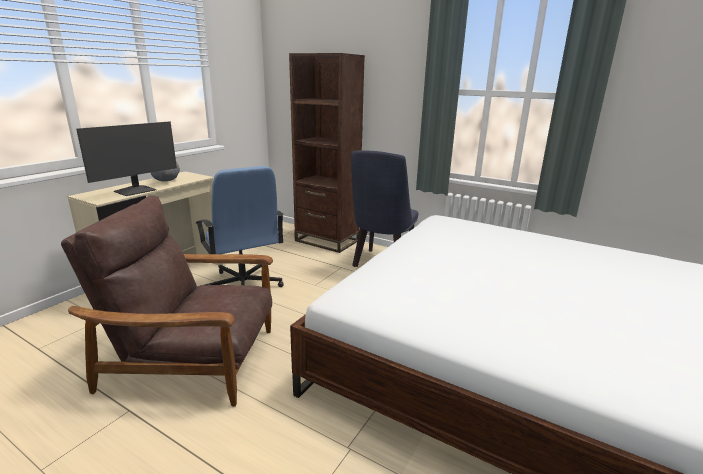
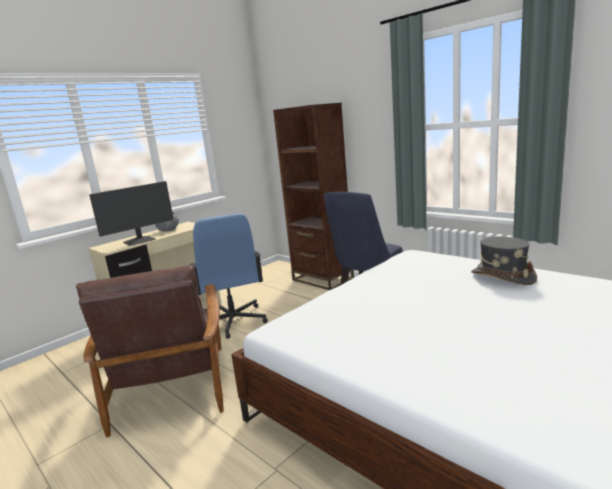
camera: 15 degrees right, 5 degrees down
brown armchair [61,195,273,407] -> brown armchair turned 120 degrees counterclockwise [76,265,224,437]
none -> grey hat [471,237,537,285]

